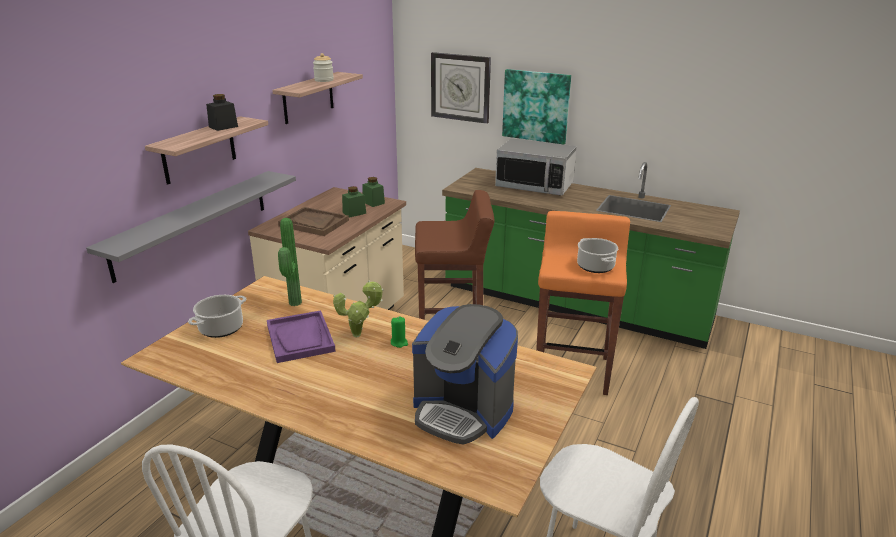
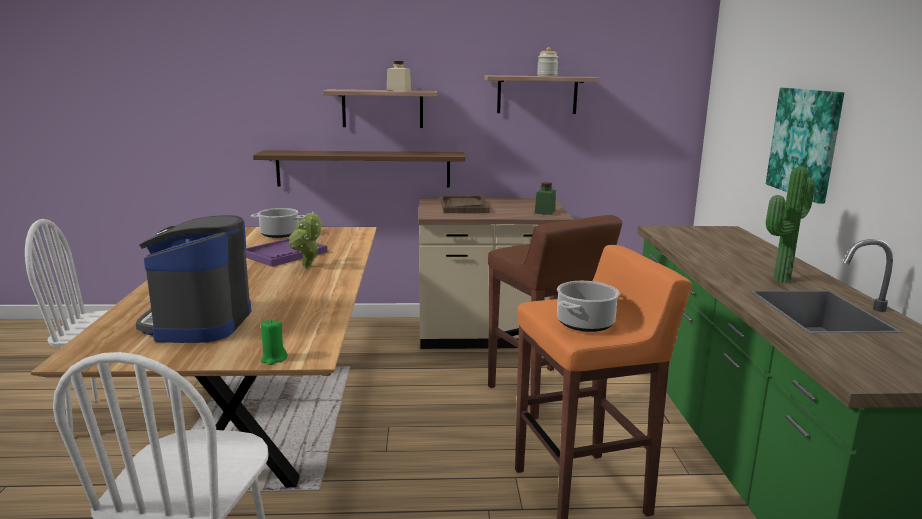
camera: 60 degrees right, 10 degrees down
grey shelf [86,171,296,283] -> brown shelf [253,150,465,187]
black jar [206,94,238,131] -> beige jar [387,61,411,91]
potted plant [278,218,302,306] -> potted plant moved to [766,167,815,283]
green jar [342,186,366,218] -> none
green candle [391,316,408,348] -> green candle moved to [261,319,287,365]
wall clock [431,52,491,124] -> none
microwave [495,138,577,196] -> none

